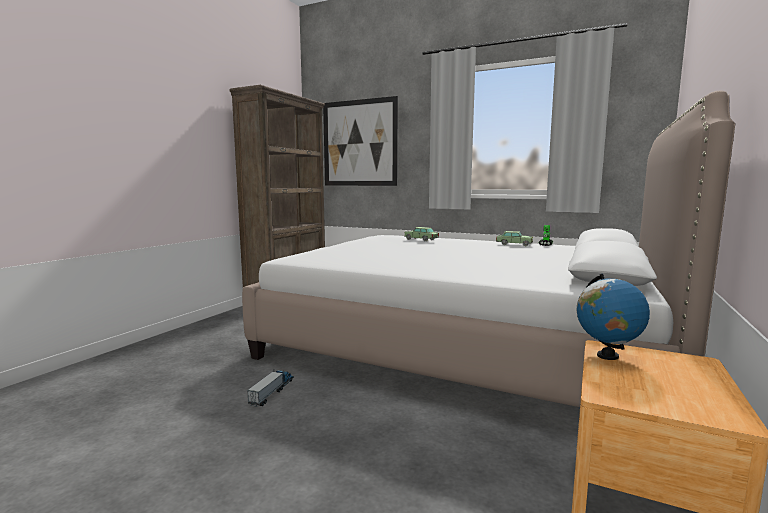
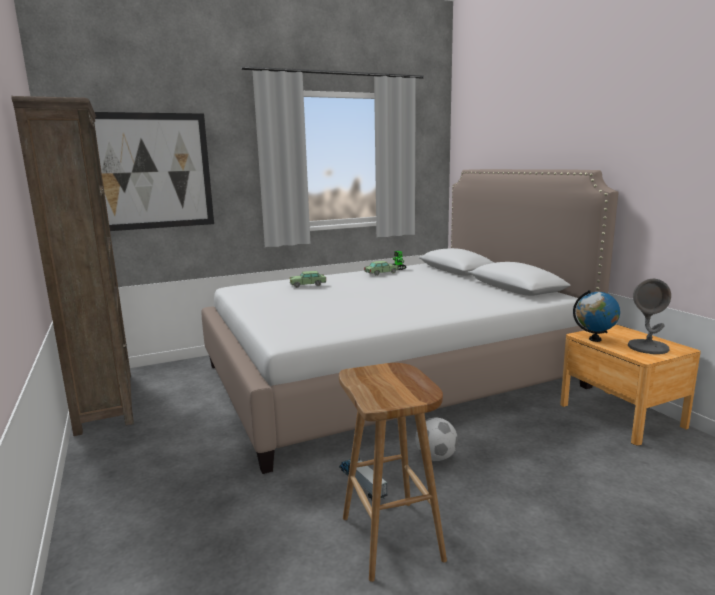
camera: 50 degrees left, 5 degrees up
none -> brown stool [339,363,447,582]
none -> football [415,418,458,461]
none -> grey table lamp [628,279,671,354]

